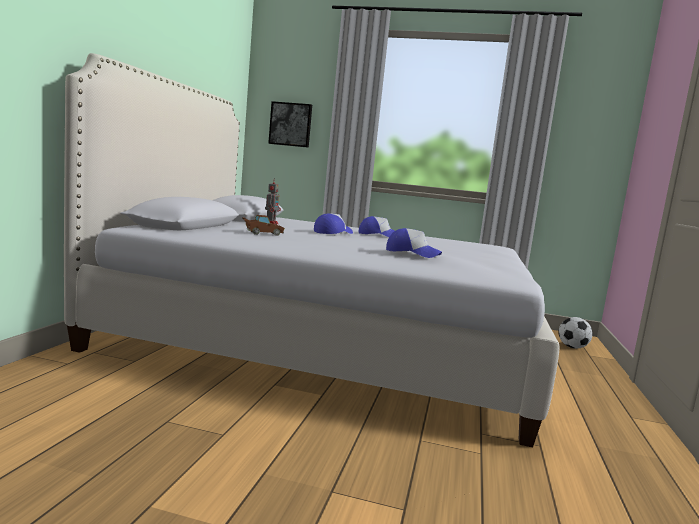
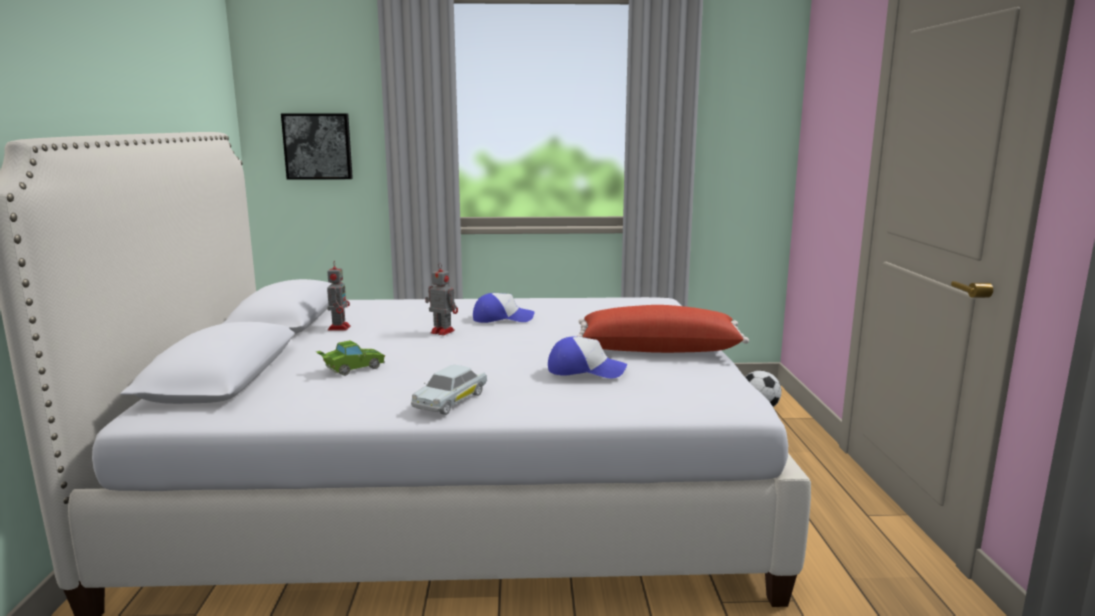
camera: 15 degrees left, 5 degrees up
brown toy car [241,215,285,236] -> green toy car [316,340,385,376]
cap [314,213,353,234] -> toy robot [425,263,458,336]
none -> white toy car [411,365,487,415]
none -> red pillow [577,305,749,353]

